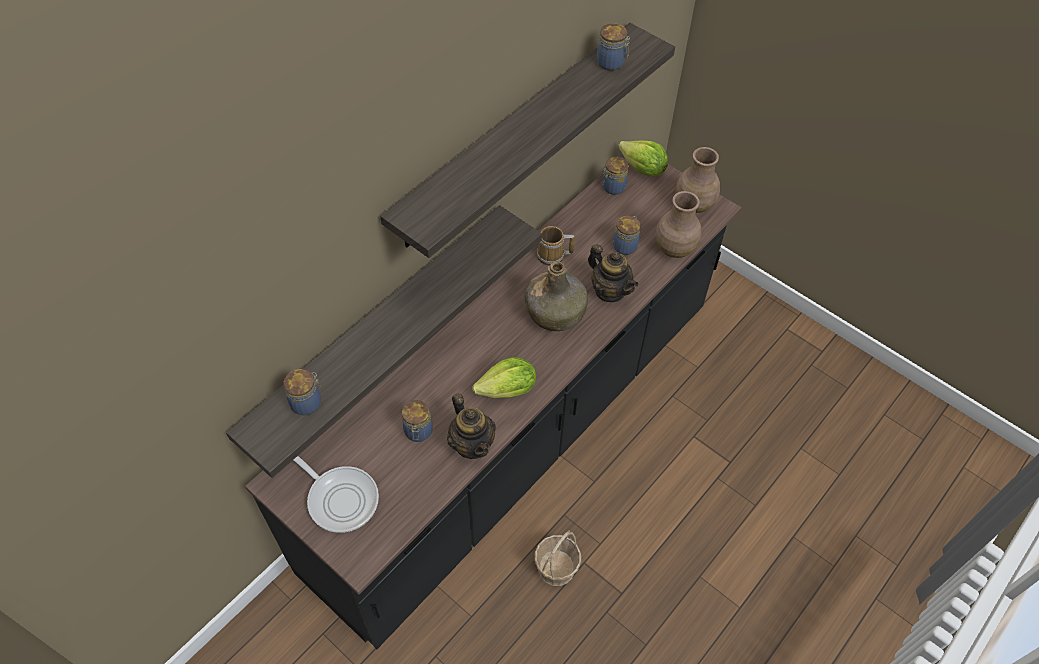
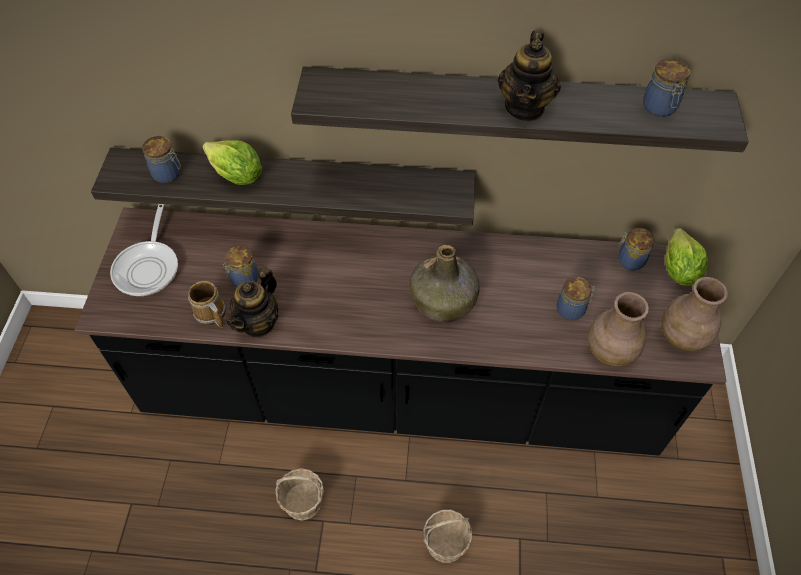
camera: 55 degrees right, 0 degrees up
lettuce [472,357,536,398] -> lettuce moved to [203,140,262,185]
mug [537,226,575,266] -> mug moved to [188,281,226,328]
teapot [588,244,638,302] -> teapot moved to [498,30,561,121]
none -> basket [423,510,472,563]

